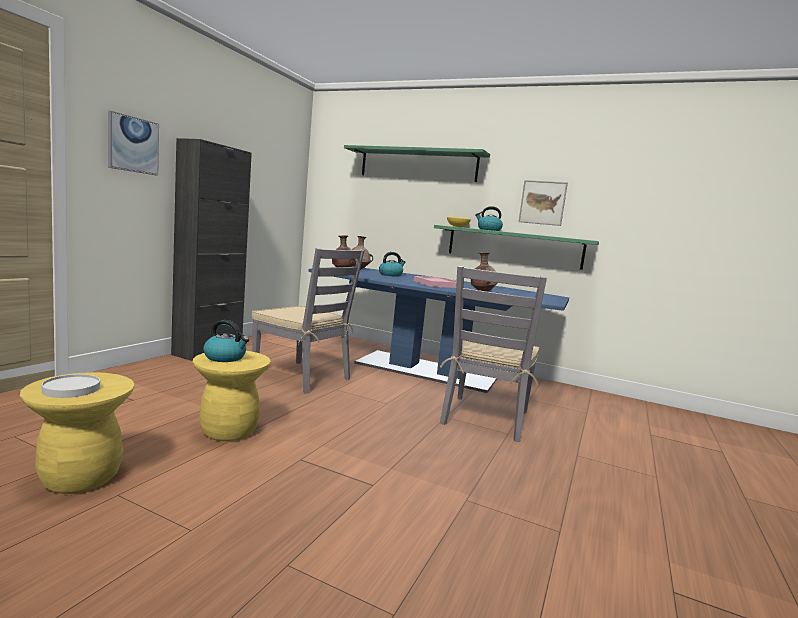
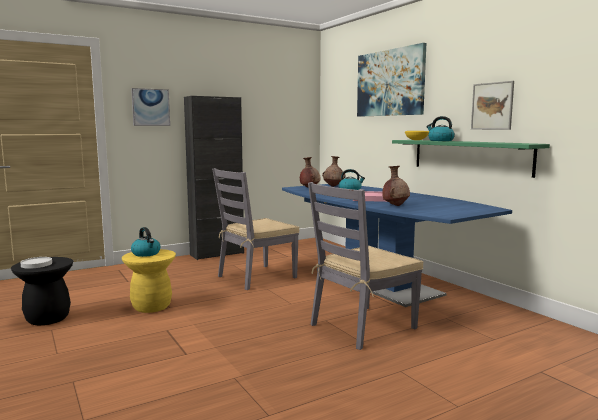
camera: 35 degrees right, 0 degrees up
yellow stool [20,372,135,494] -> black stool [11,257,73,325]
grey chair [252,248,365,394] -> grey chair turned 75 degrees clockwise [212,168,300,290]
green shelf [344,145,490,182] -> picture [357,43,426,117]

